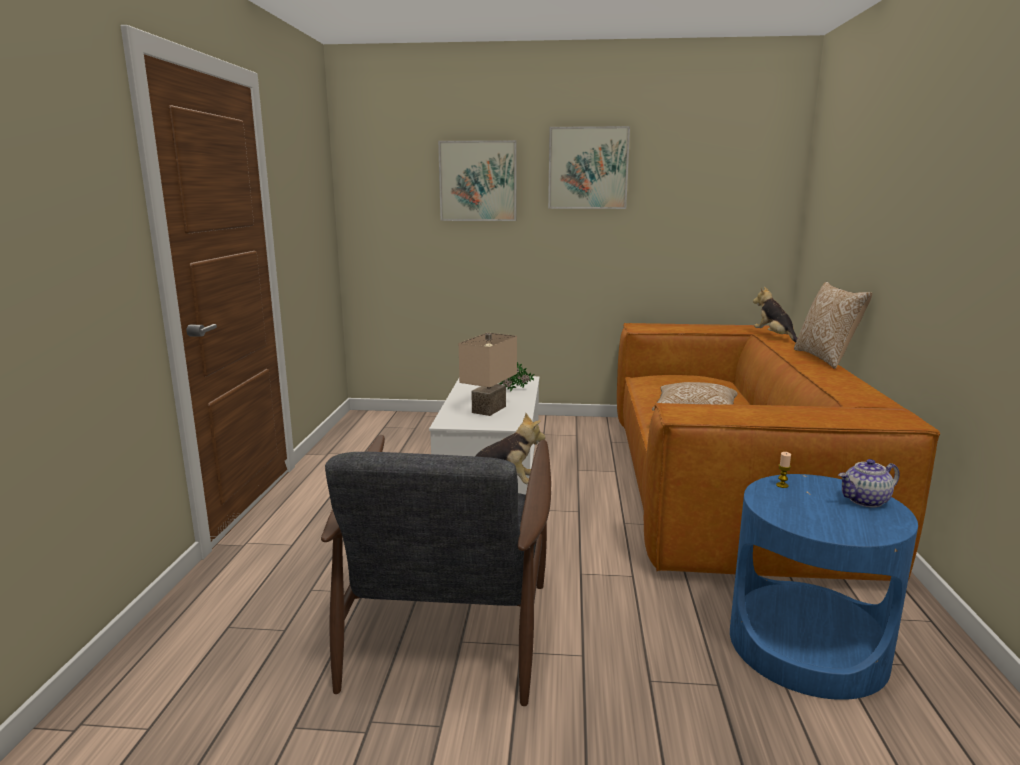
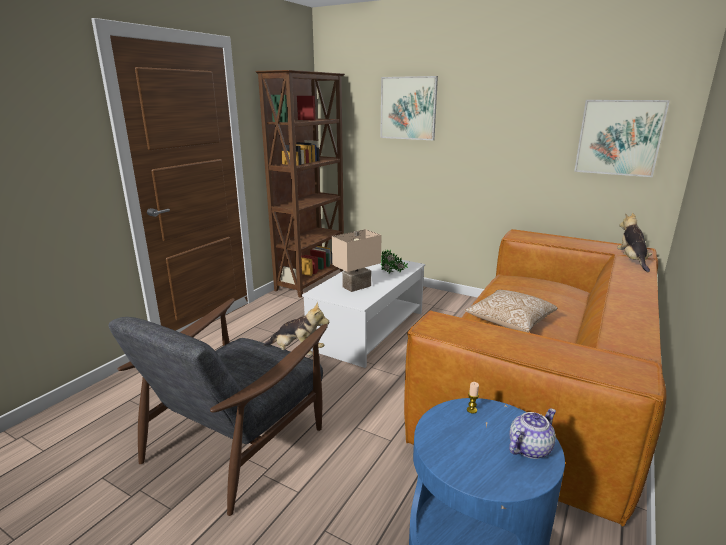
camera: 25 degrees right, 5 degrees up
picture [548,126,630,209] -> picture moved to [574,100,670,177]
pillow [794,282,872,369] -> none
teapot [839,459,900,507] -> teapot turned 135 degrees clockwise [509,408,556,459]
none -> brown bookcase [255,70,345,298]

